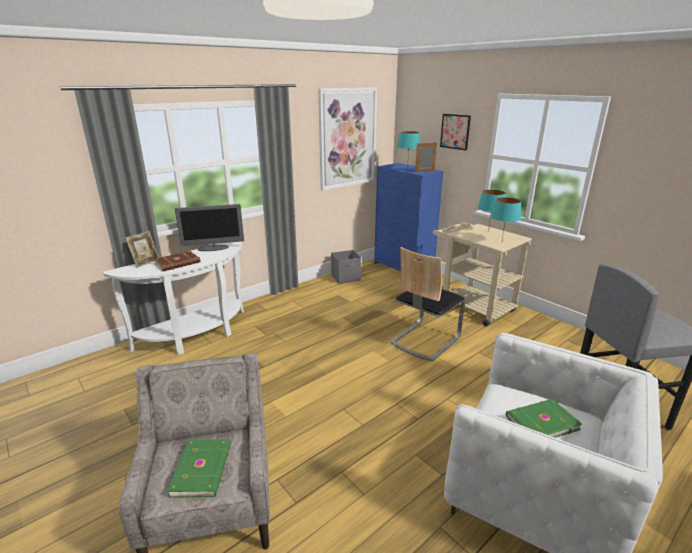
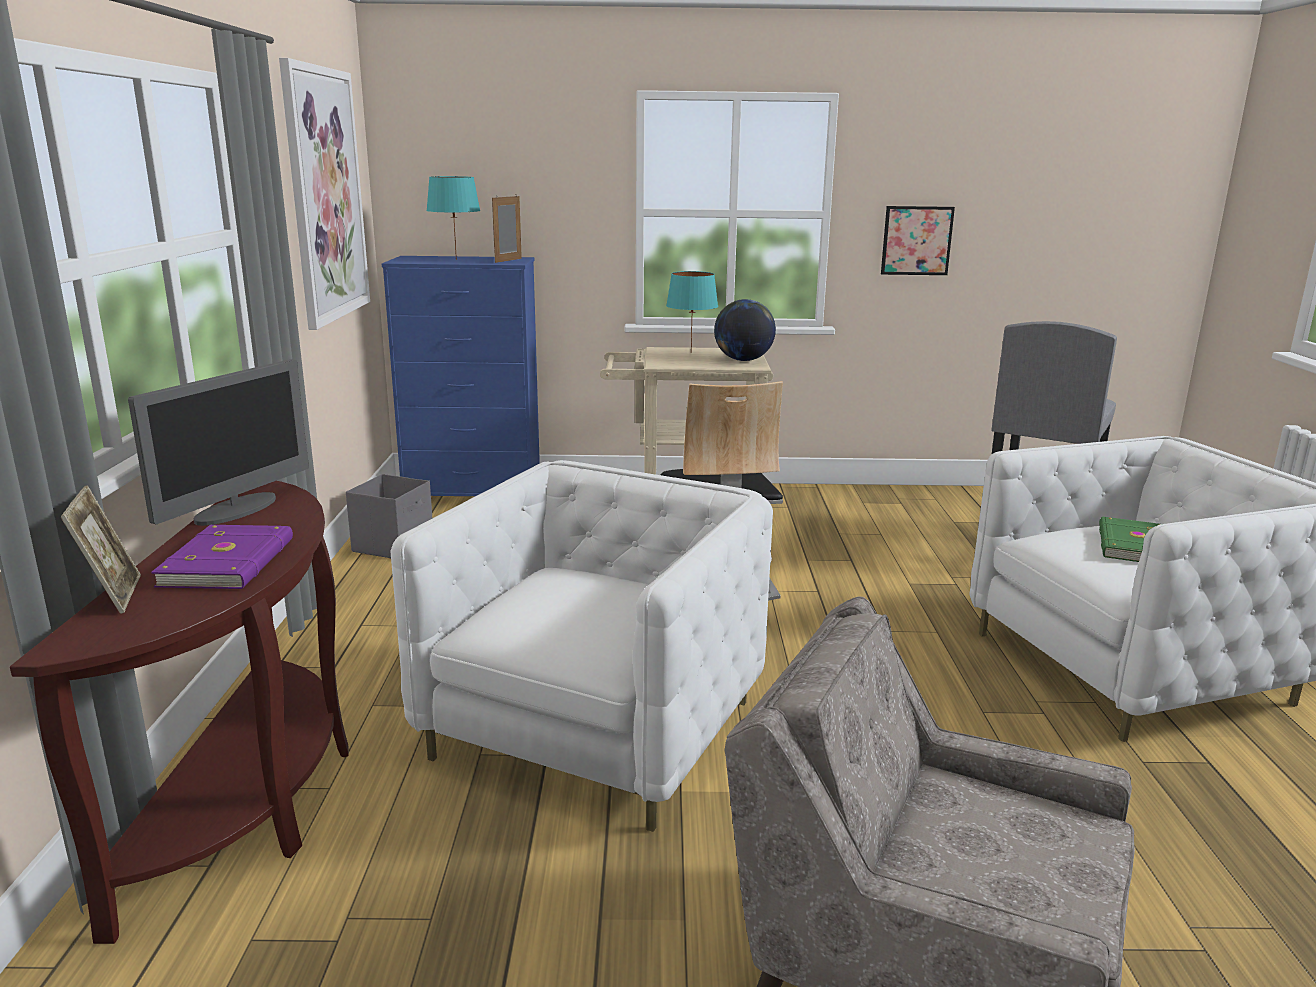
camera: 50 degrees left, 5 degrees down
white console table [103,242,244,355] -> brown console table [10,481,349,944]
brown book [154,251,201,271] -> purple book [151,525,293,589]
green book [167,439,231,498] -> none
picture [440,114,471,150] -> picture moved to [881,206,955,275]
turquoise table lamp [491,197,521,240] -> globe [714,299,776,361]
none -> white armchair [390,460,773,832]

